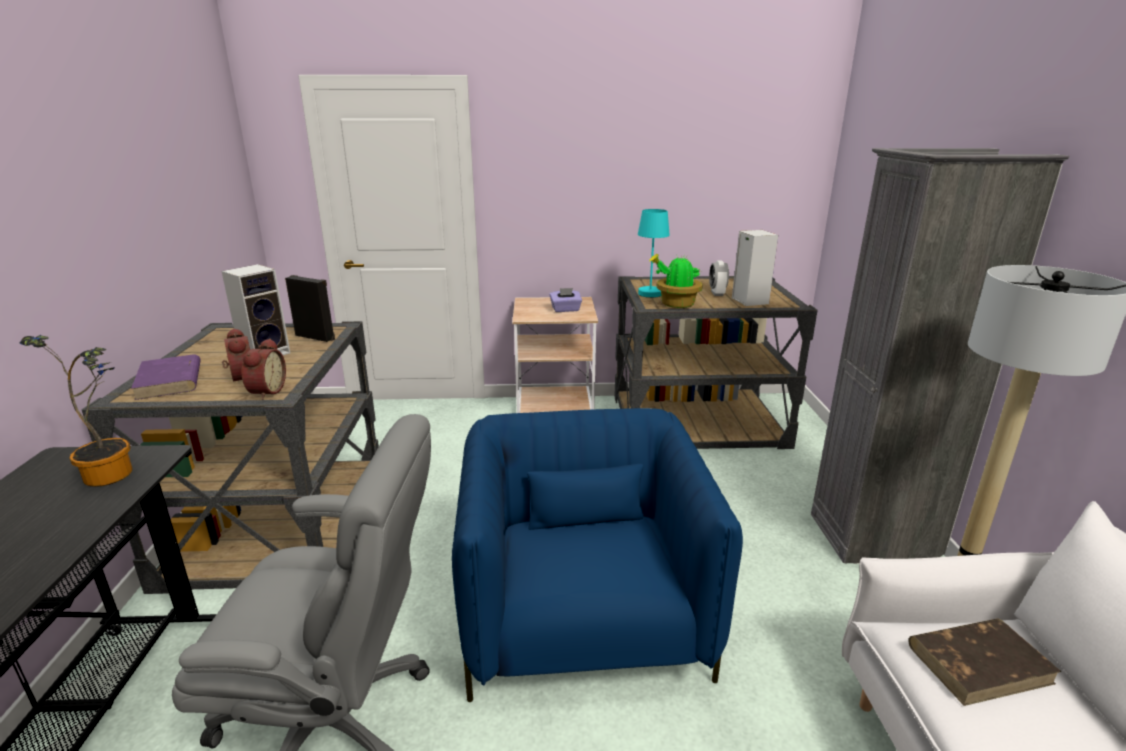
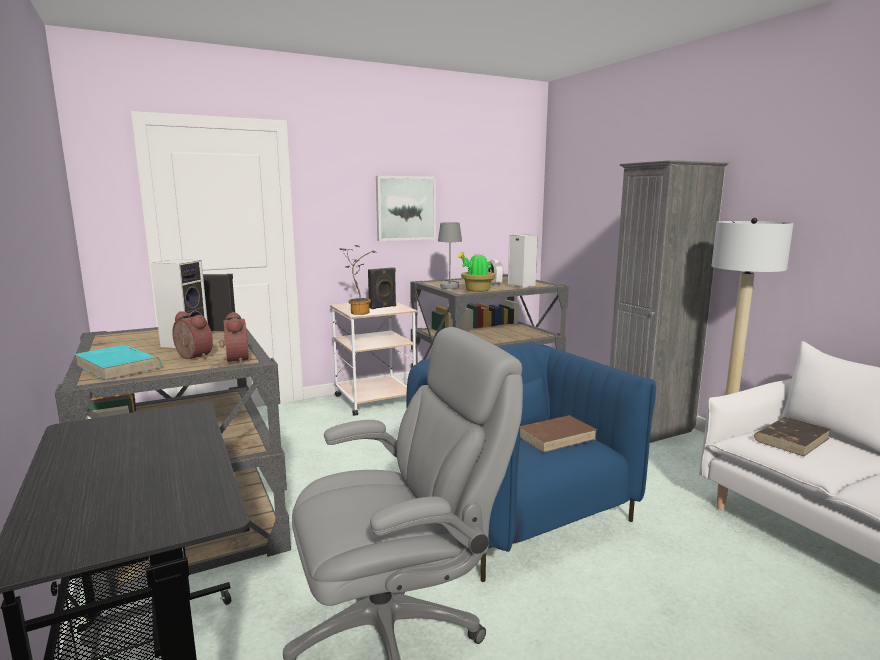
camera: 25 degrees left, 10 degrees down
potted plant [20,335,133,487] -> potted plant moved to [339,245,376,315]
purple book [131,354,201,400] -> turquoise book [74,345,161,380]
purple tissue box [550,288,582,312] -> black speaker [368,267,396,309]
turquoise table lamp [638,209,670,298] -> grey table lamp [438,222,462,289]
none -> picture [376,176,436,241]
none -> brown book [520,415,597,453]

